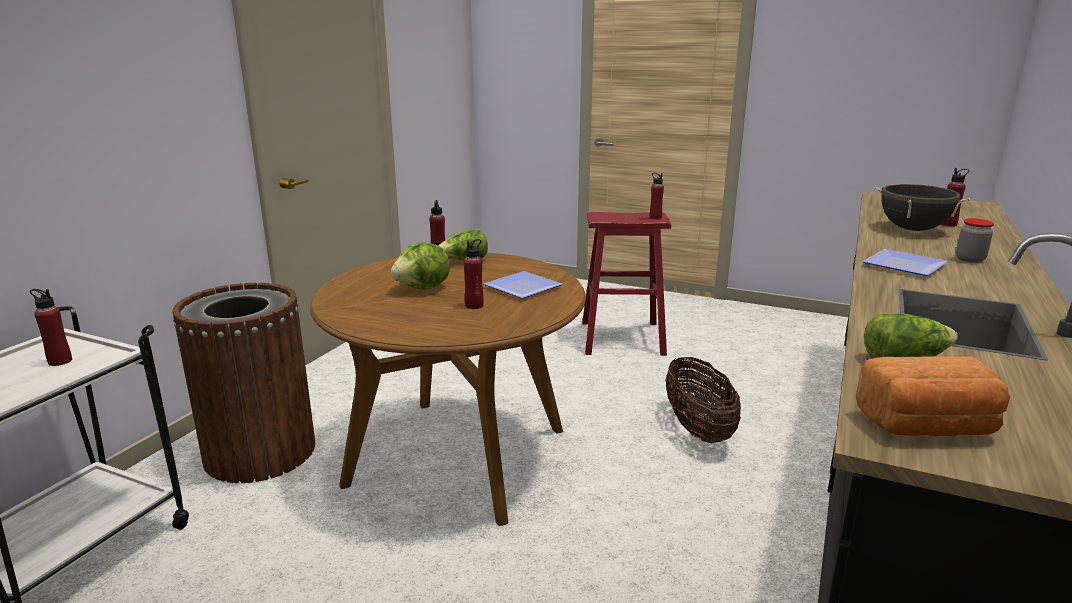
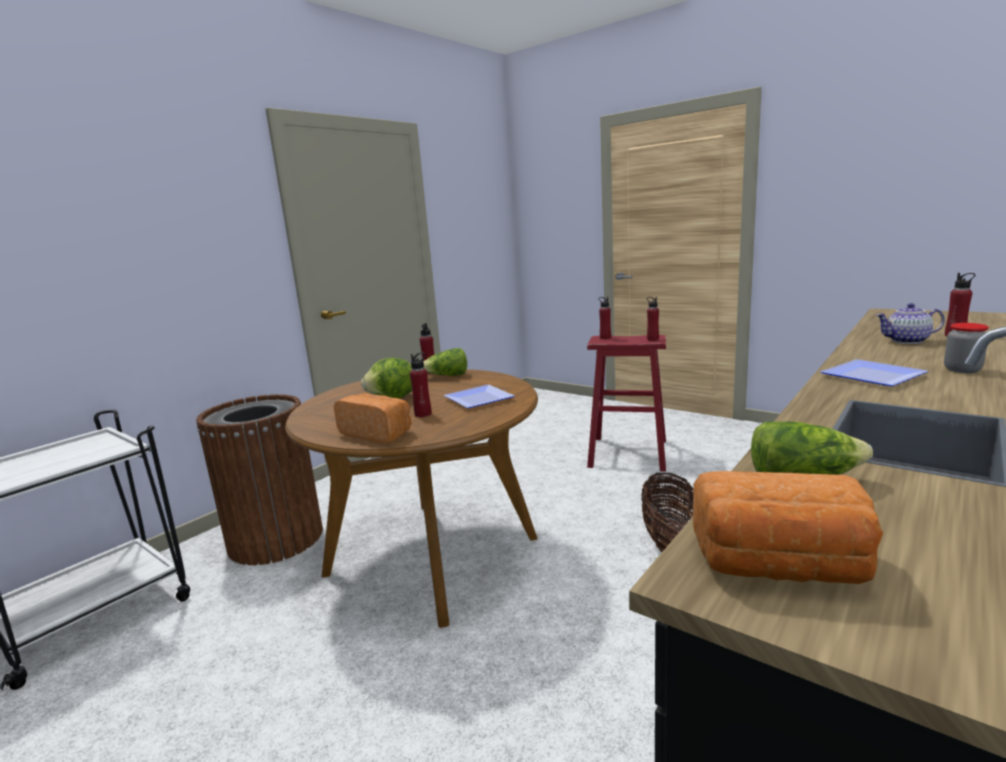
camera: 15 degrees right, 5 degrees down
red bottle [29,289,72,366] -> red bottle moved to [599,297,611,339]
black cooking pot [874,184,970,231] -> teapot [876,303,945,344]
none -> bread [334,393,412,444]

